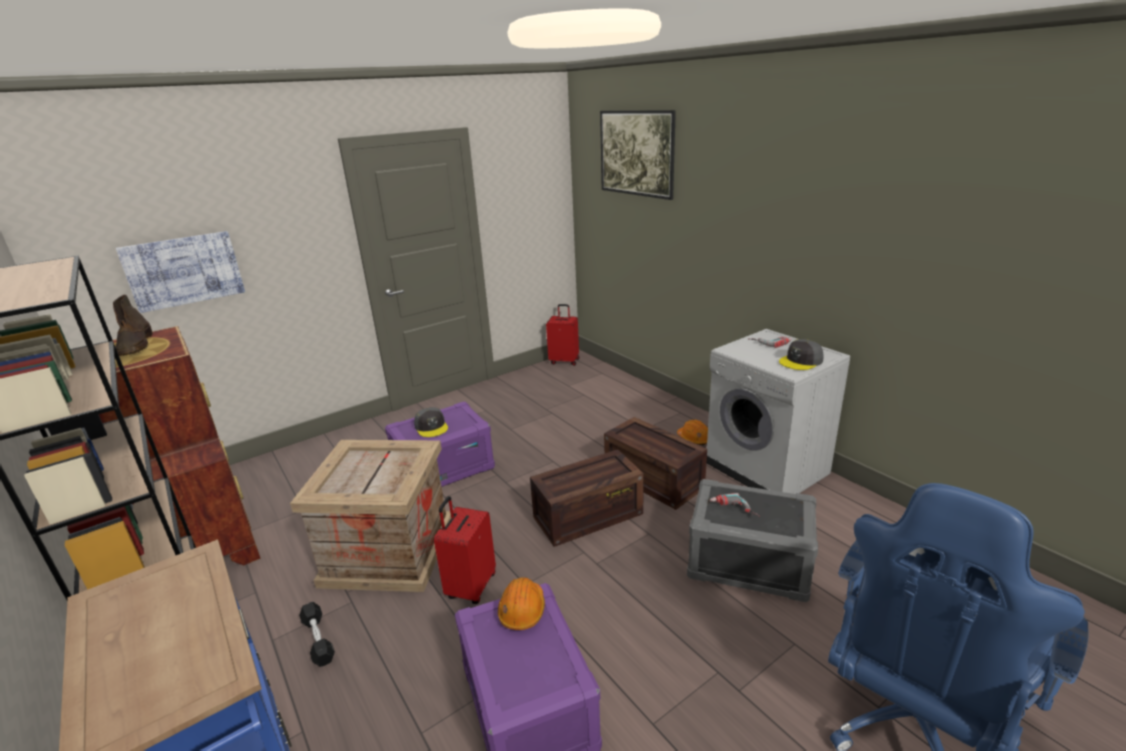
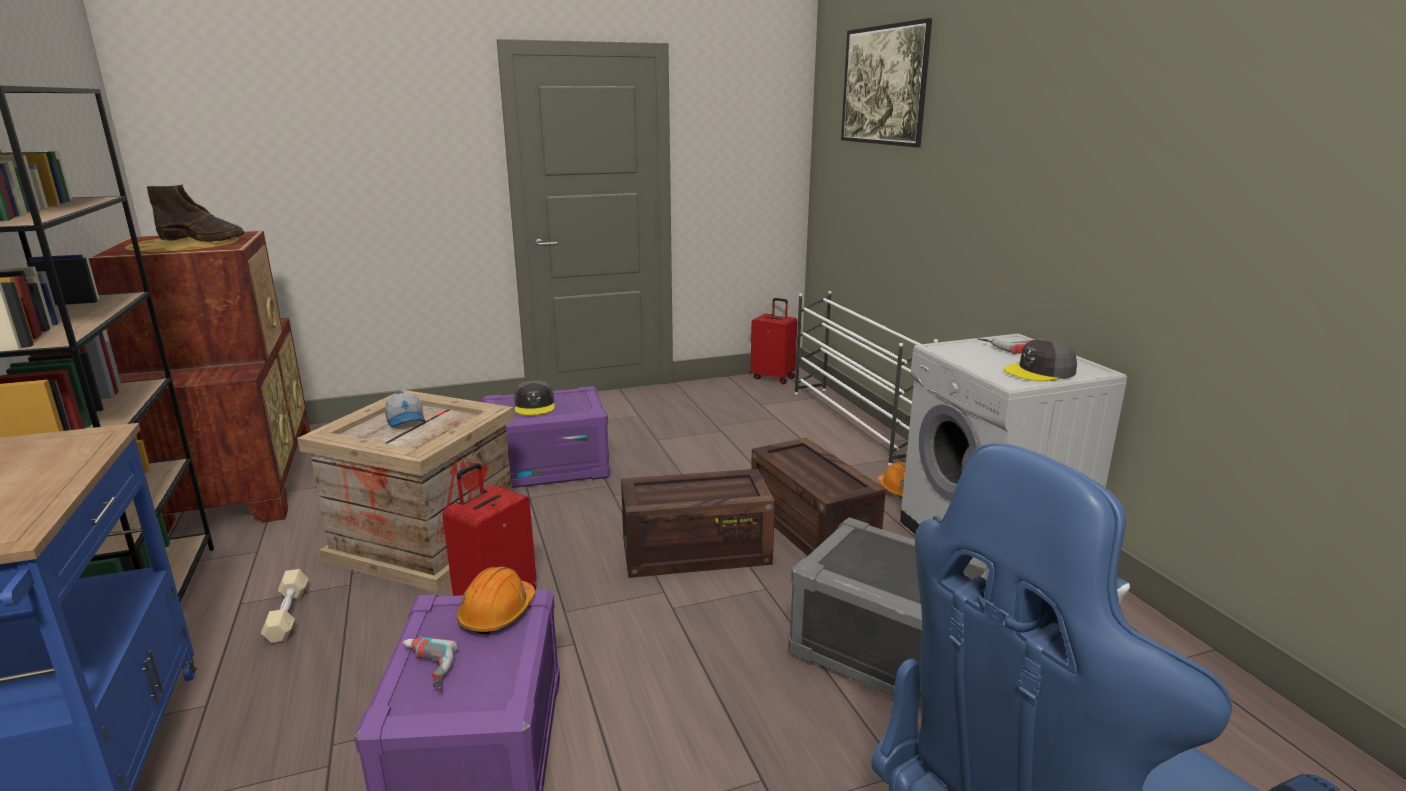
camera: 15 degrees right, 5 degrees down
brown boot [113,295,153,356] -> brown boot turned 75 degrees counterclockwise [147,184,244,242]
picture [116,231,245,313] -> none
black dumbbell [299,602,335,667] -> beige dumbbell [261,569,309,643]
power drill [710,493,760,517] -> power drill moved to [403,637,458,694]
none -> cap [385,391,425,428]
none -> white shoe rack [795,291,938,466]

